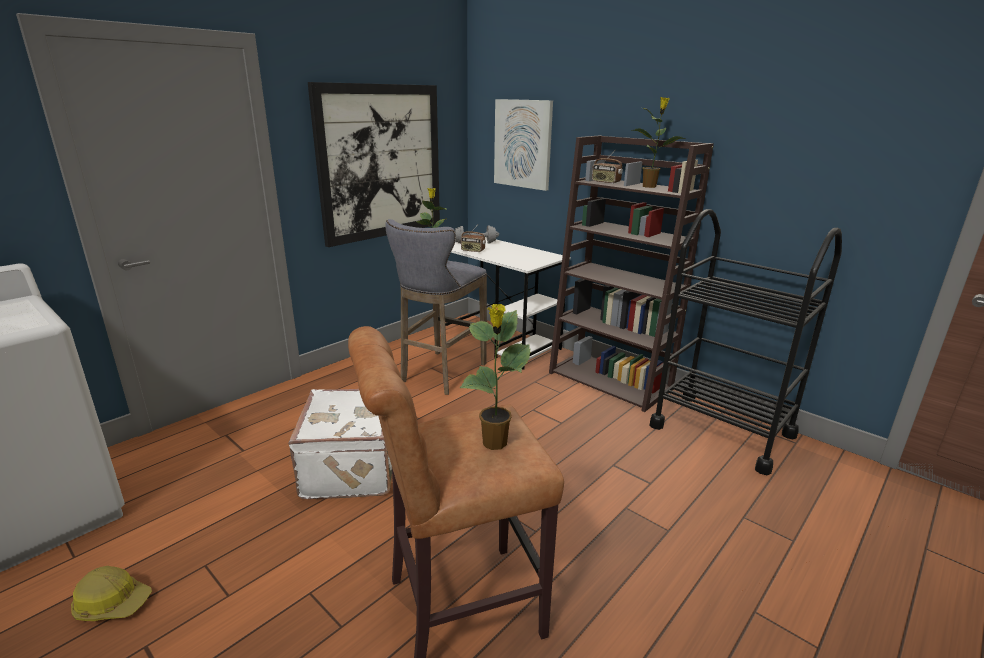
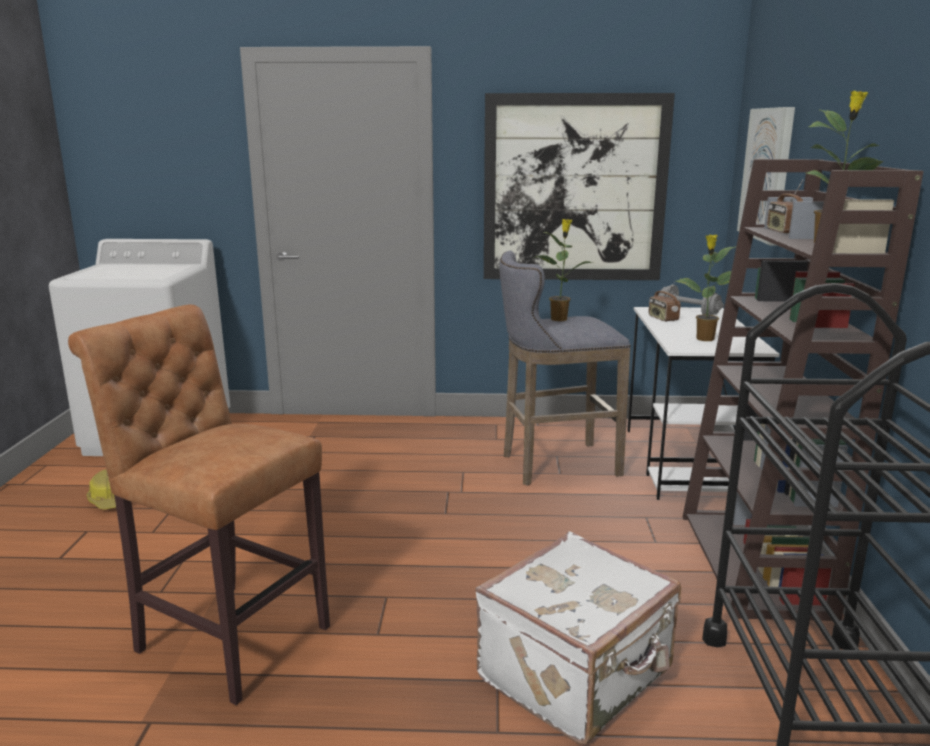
camera: 50 degrees right, 5 degrees down
white suitcase [288,389,392,499] -> white suitcase moved to [475,531,681,744]
potted plant [459,304,531,450] -> potted plant moved to [675,234,735,341]

